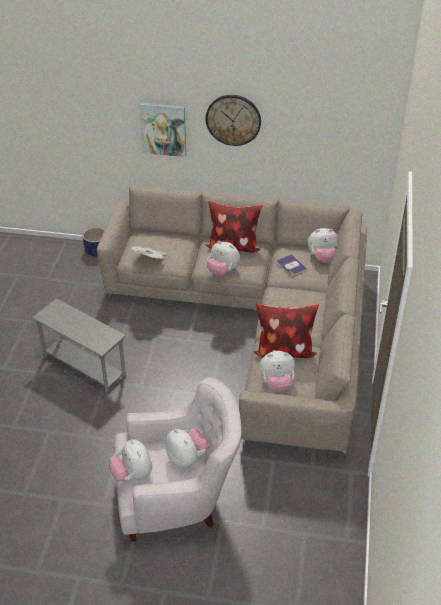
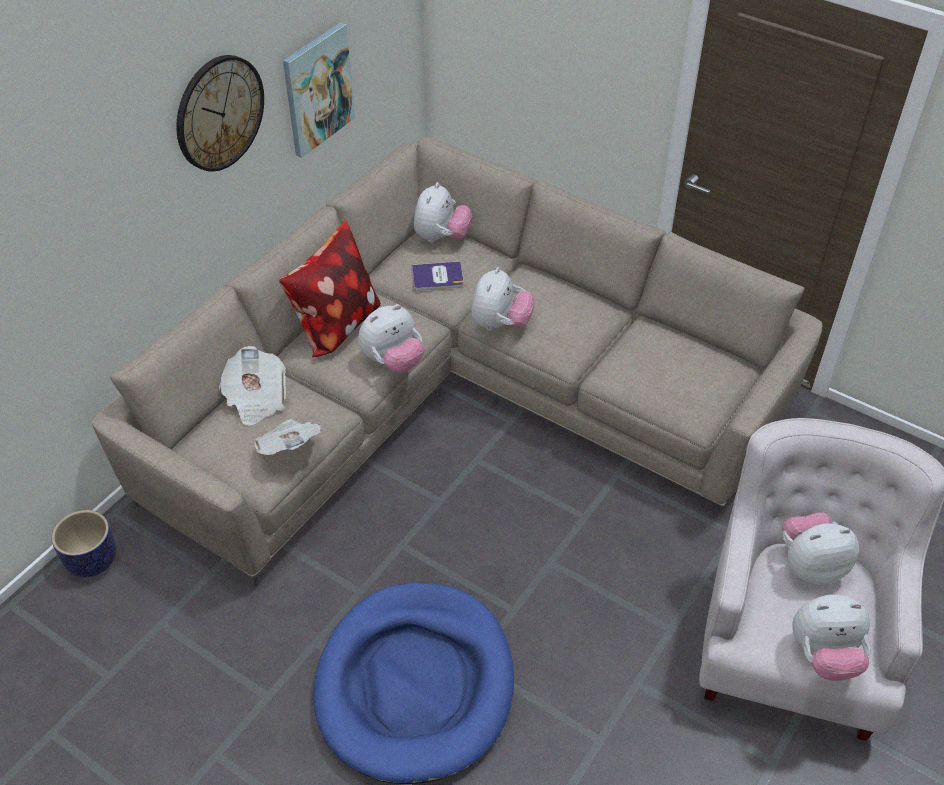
camera: 65 degrees left, 5 degrees up
grey side table [32,299,126,393] -> blue dog bed [314,583,514,784]
picture [139,103,186,157] -> picture moved to [283,22,355,158]
pillow [254,303,319,358] -> none
plush toy [259,351,295,392] -> plush toy moved to [471,267,535,330]
none -> newspaper [219,346,286,426]

